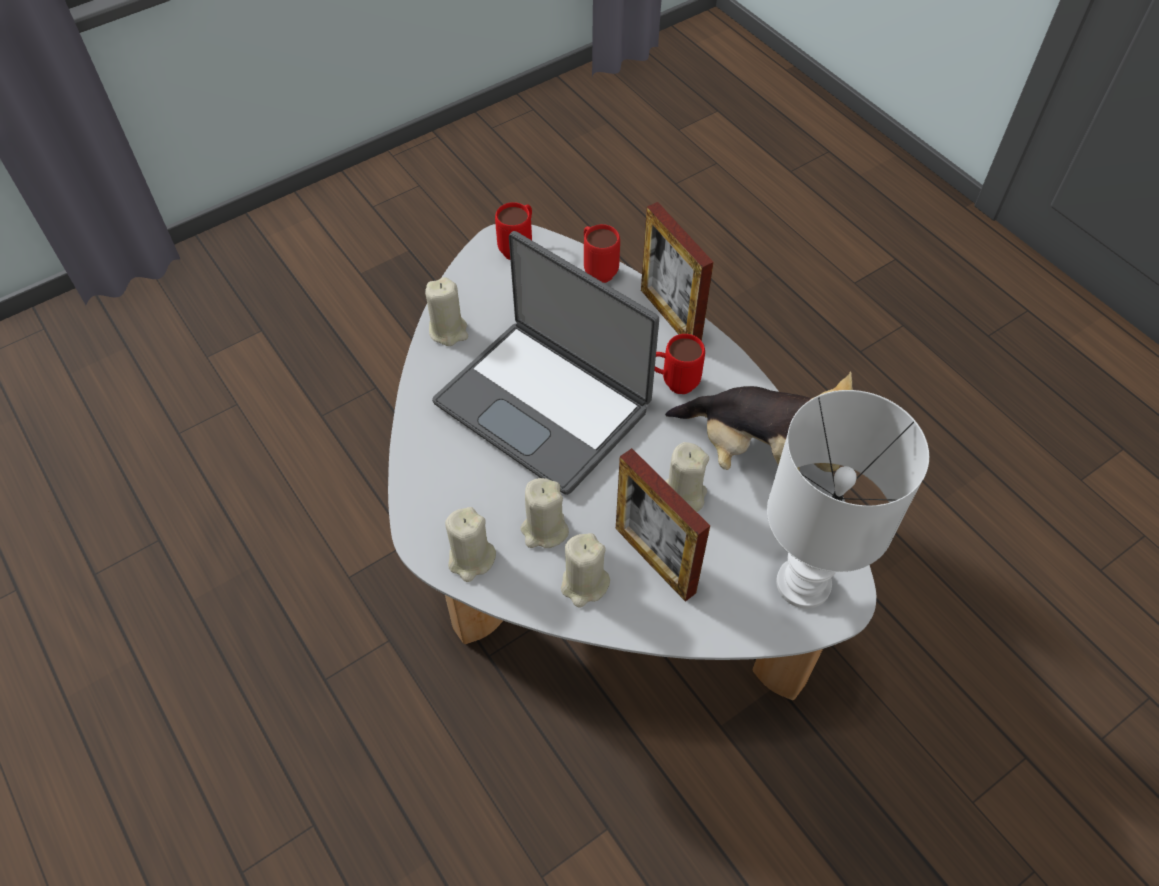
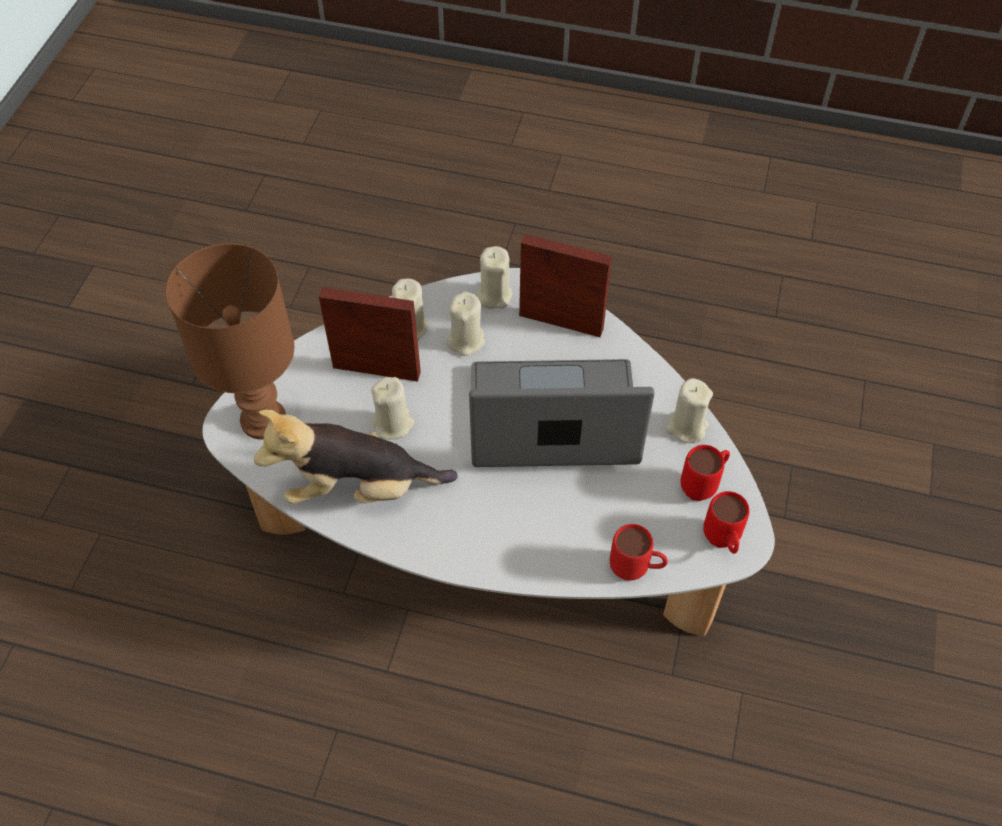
camera: 140 degrees right, 0 degrees up
picture frame [641,202,714,341] -> picture frame moved to [519,234,612,337]
red mug [654,334,705,394] -> red mug moved to [680,445,730,501]
white table lamp [767,390,929,609] -> brown table lamp [166,243,294,439]

